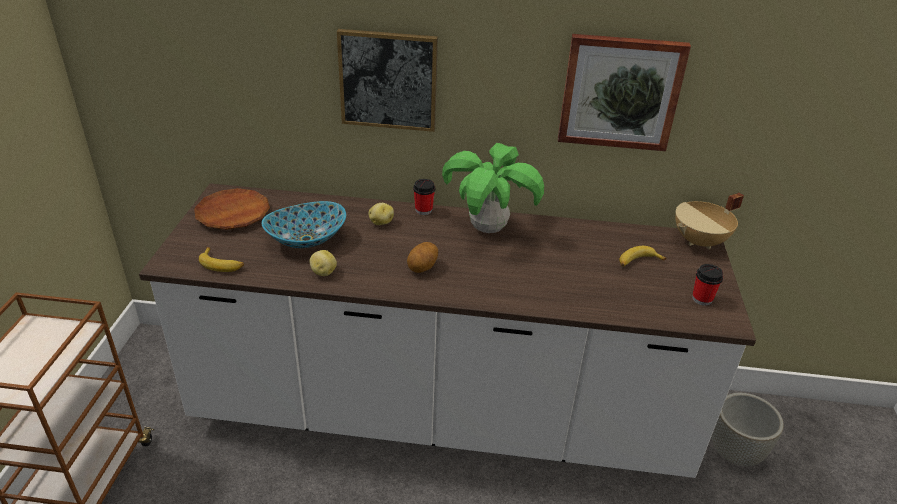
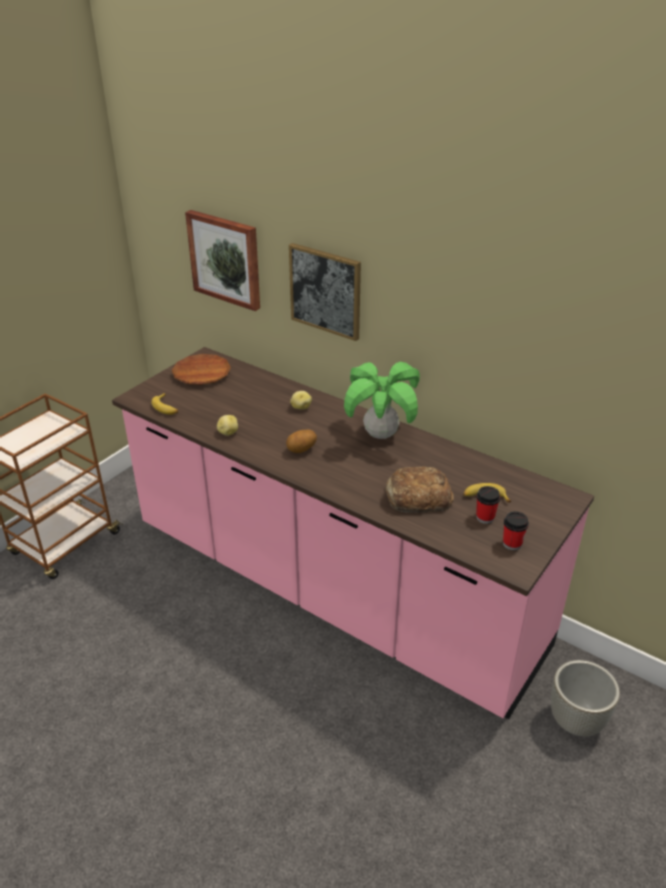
camera: 30 degrees right, 0 degrees up
white counter [139,183,756,478] -> pink counter [112,347,594,719]
bowl [262,201,346,248] -> none
cup [413,179,435,215] -> cup moved to [476,486,500,524]
picture [558,34,691,151] -> picture moved to [185,210,260,311]
beige cooking pot [675,193,744,249] -> none
none -> bread [385,467,454,513]

